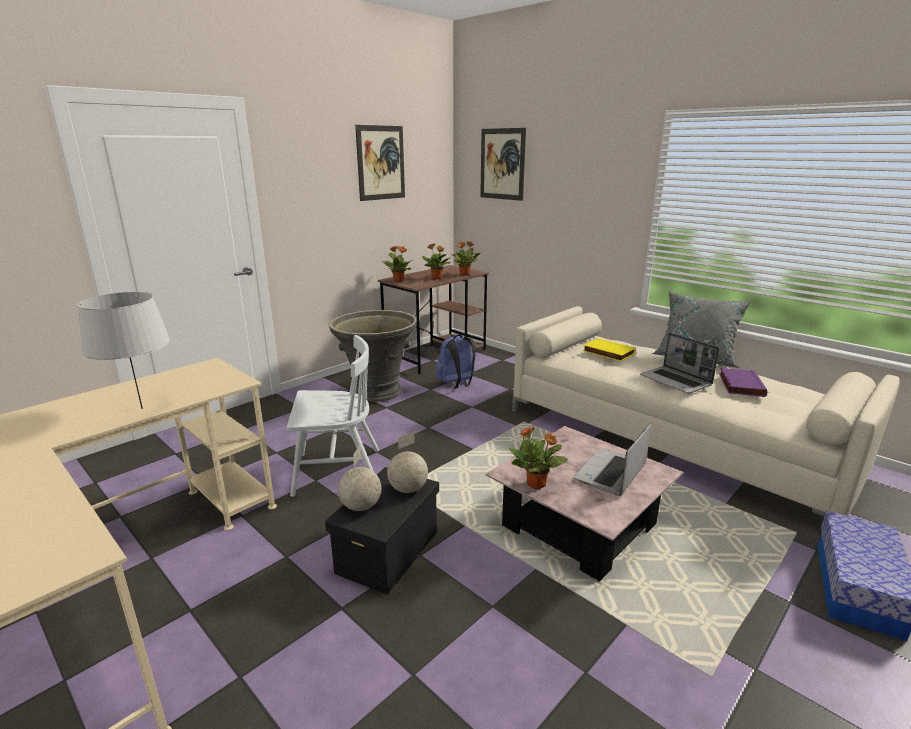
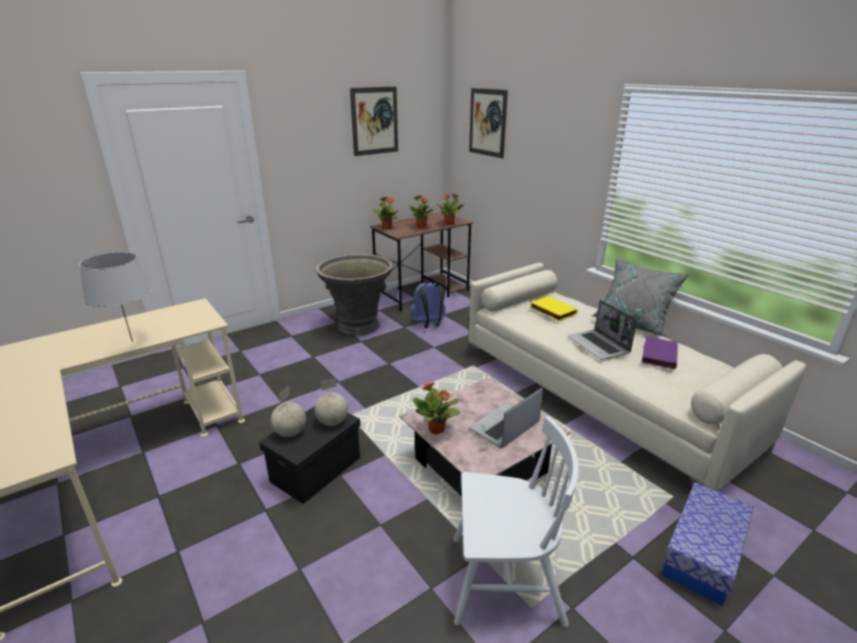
camera: 10 degrees right, 5 degrees up
white chair [287,335,379,497] -> white chair moved to [453,416,579,627]

